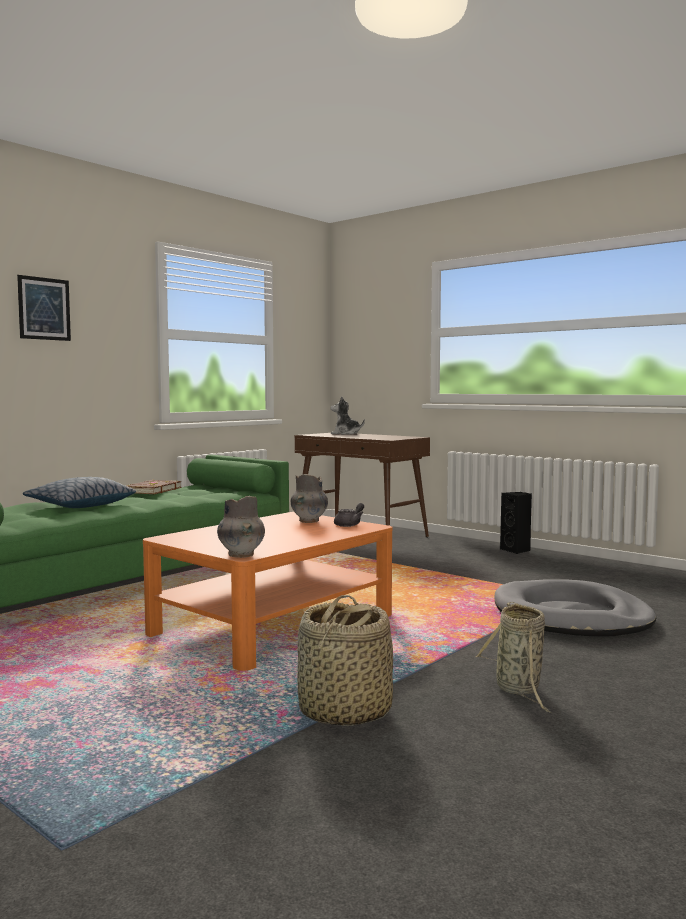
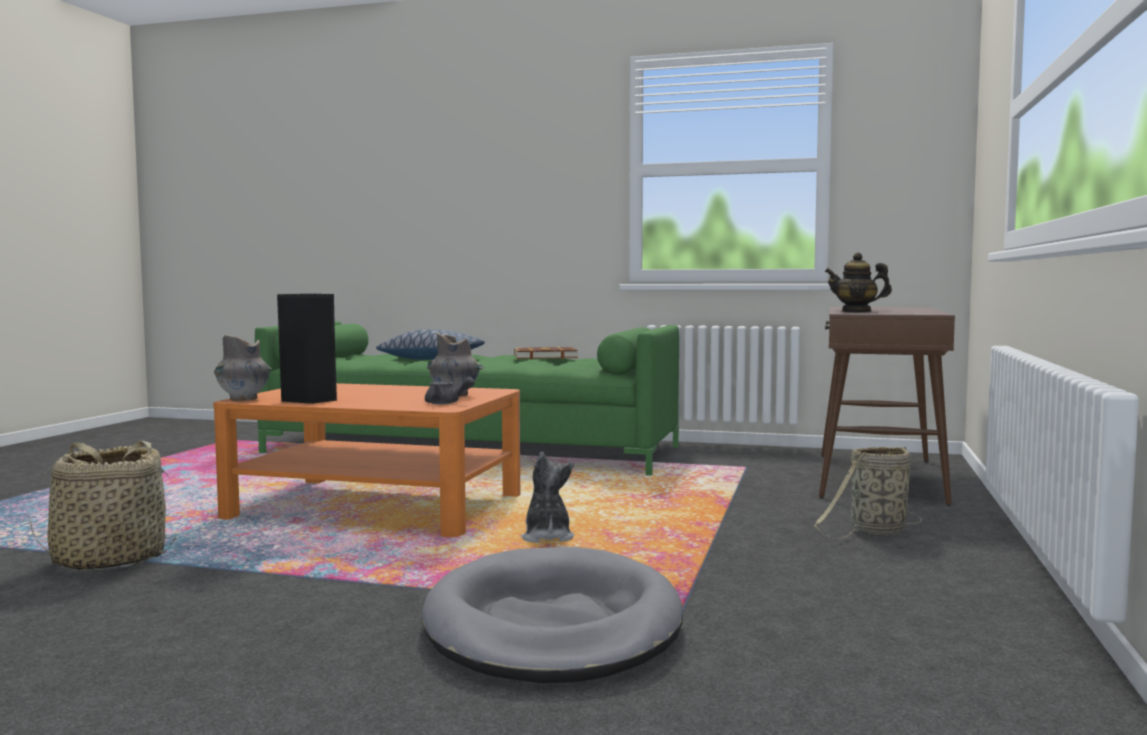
camera: 65 degrees right, 0 degrees up
picture [17,275,71,341] -> none
plush toy [331,396,365,435] -> plush toy moved to [521,451,574,543]
basket [476,602,551,713] -> basket moved to [814,446,922,539]
black speaker [500,492,532,554] -> black speaker moved to [277,294,337,404]
none -> teapot [825,253,892,312]

